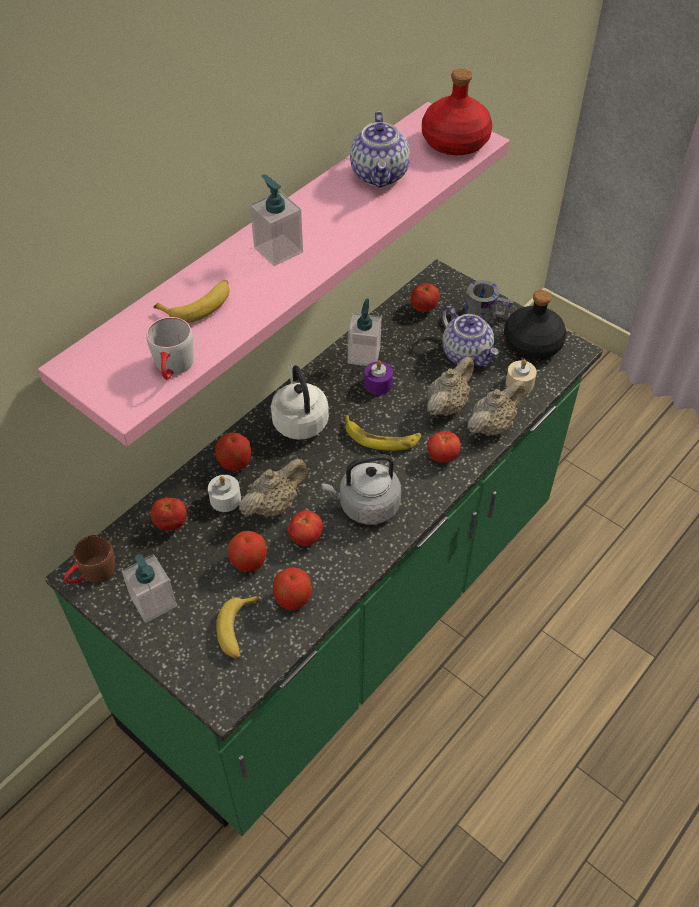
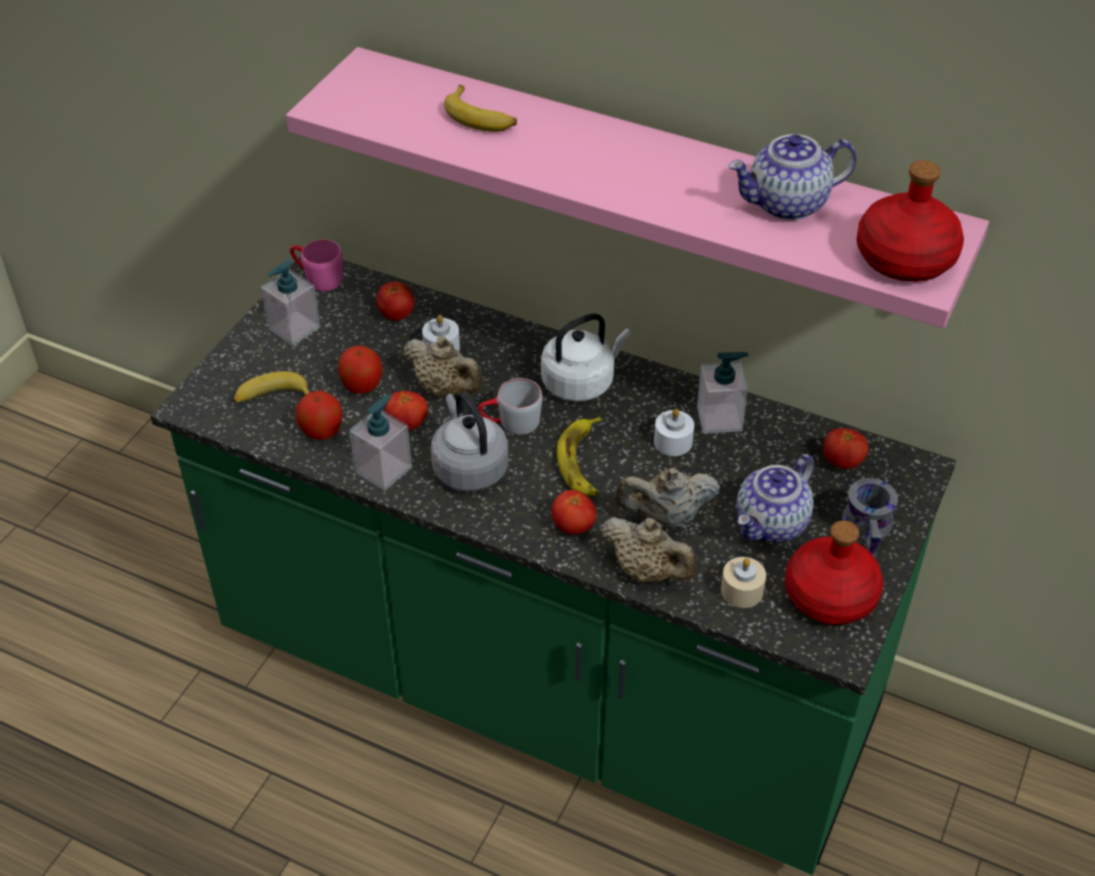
camera: 75 degrees right, 5 degrees down
brown mug [64,535,115,584] -> pink mug [290,239,343,291]
grey mug [146,317,194,380] -> grey mug moved to [478,378,543,435]
apple [215,432,251,471] -> none
soap dispenser [250,174,303,266] -> soap dispenser moved to [349,394,412,491]
purple candle [364,360,393,395] -> white candle [654,409,694,456]
beige teapot [427,357,474,416] -> beige teapot turned 150 degrees clockwise [616,468,720,528]
black bottle [504,290,566,360] -> red bottle [785,520,883,625]

